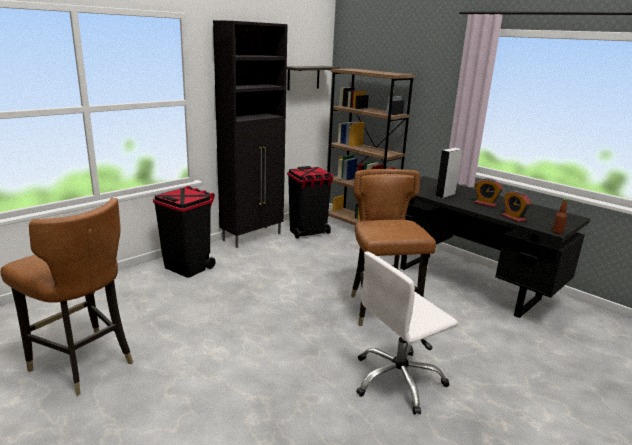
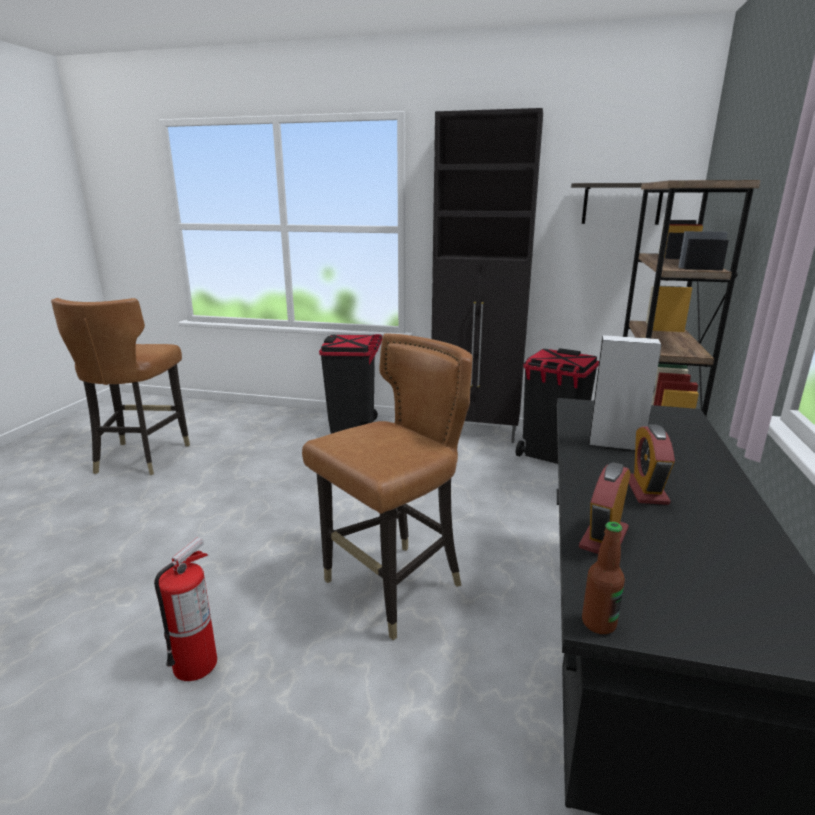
camera: 60 degrees right, 0 degrees up
white office chair [356,251,458,415] -> fire extinguisher [154,537,217,681]

